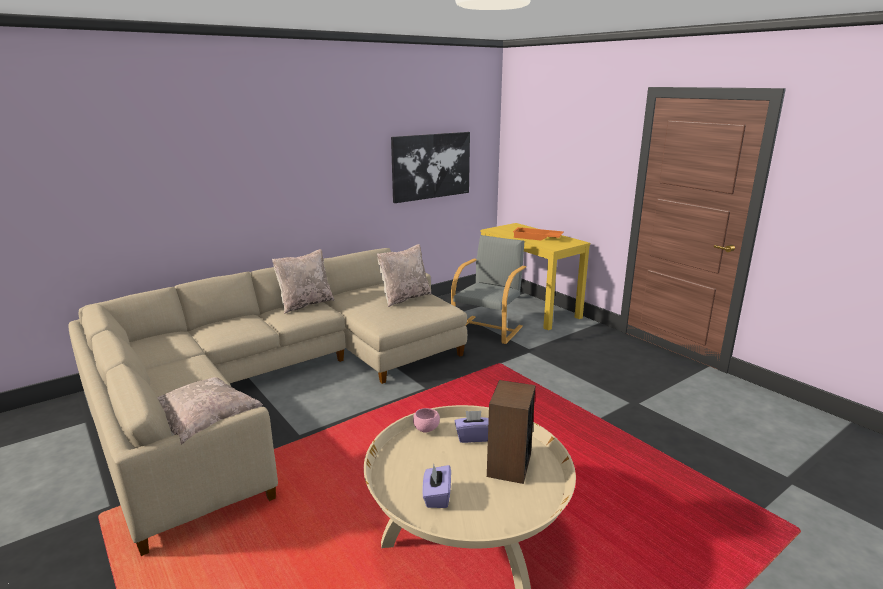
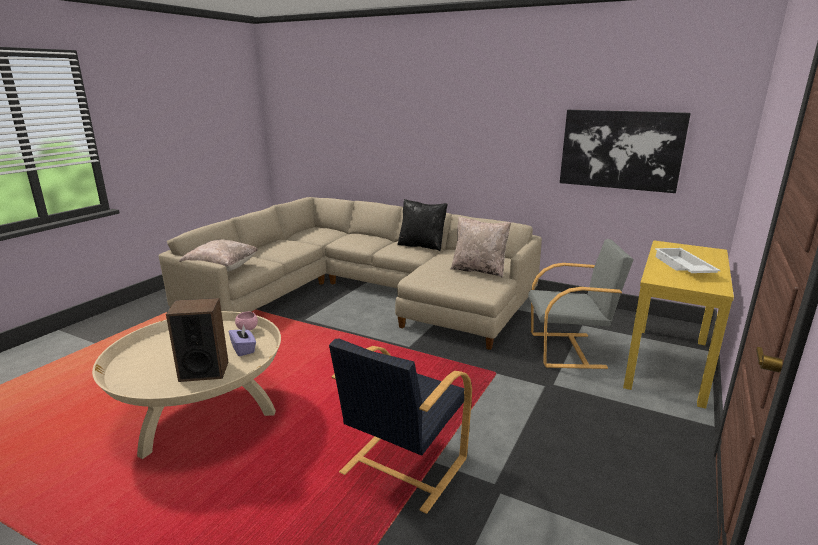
camera: 65 degrees right, 0 degrees up
beige pillow [272,249,334,314] -> black pillow [397,199,448,252]
purple tissue box [422,464,451,508] -> none
orange tray [513,227,564,241] -> white tray [655,248,721,273]
none -> black armchair [329,339,472,514]

